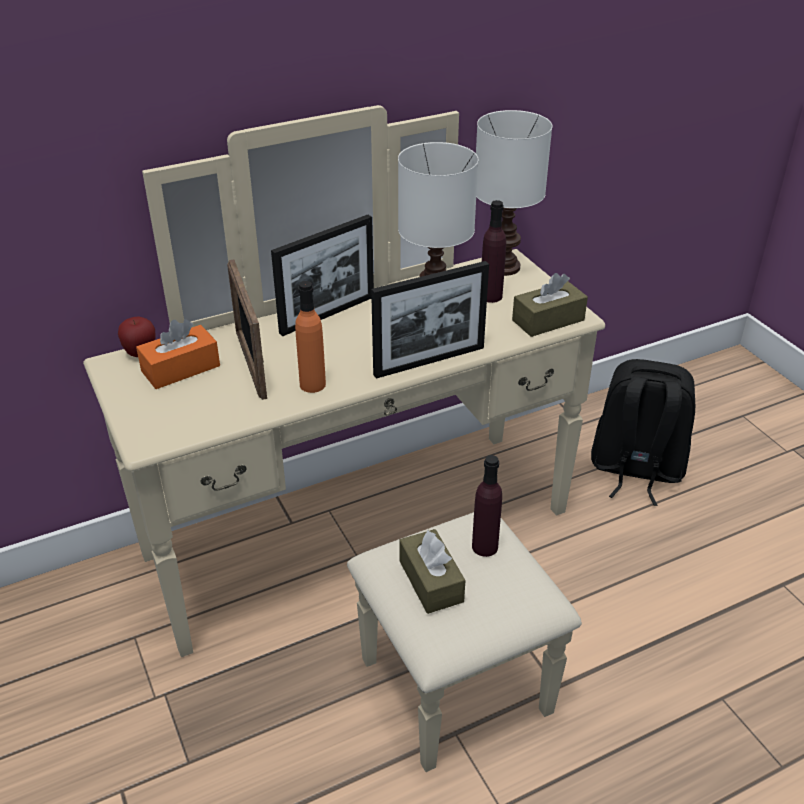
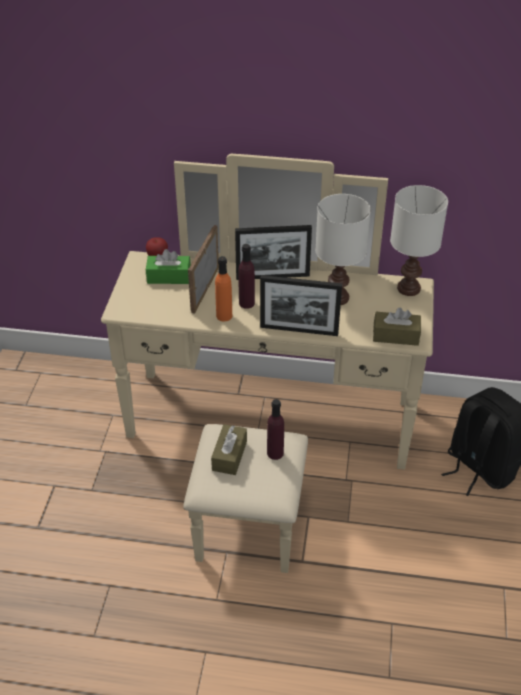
camera: 35 degrees right, 5 degrees up
orange tissue box [136,319,220,389] -> green tissue box [146,249,191,284]
purple bottle [482,200,506,303] -> purple bottle moved to [238,244,255,309]

